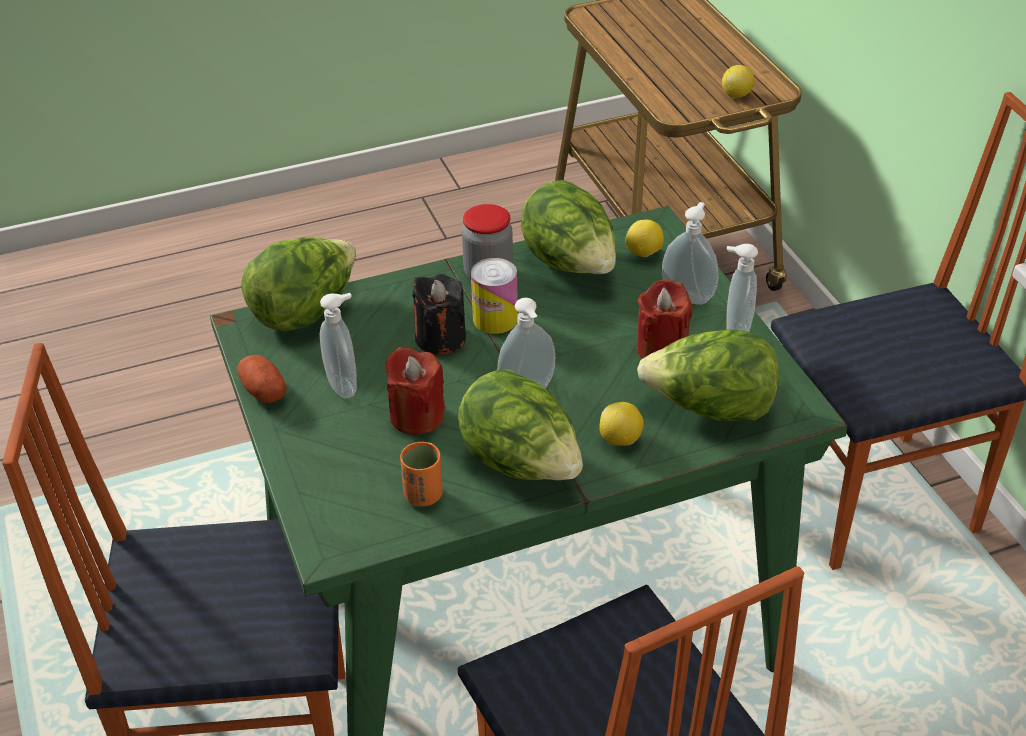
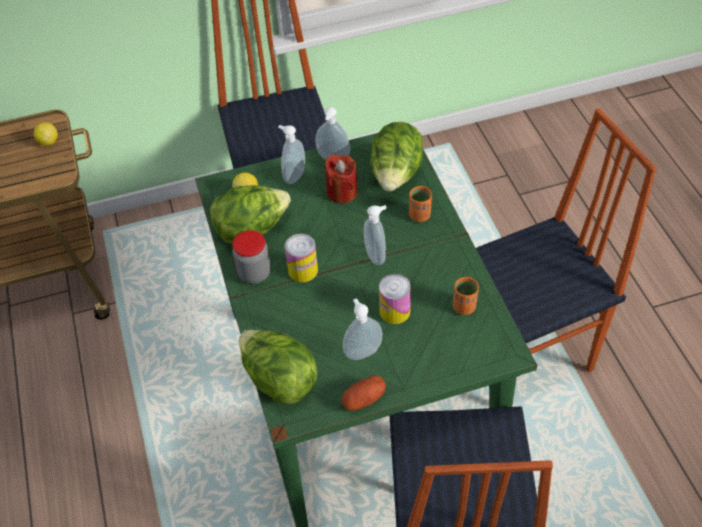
camera: 85 degrees left, 10 degrees up
red candle [385,347,445,435] -> can [379,274,411,324]
black candle [412,274,466,355] -> none
lettuce [458,369,583,480] -> none
lemon [599,402,644,446] -> orange cup [409,186,432,222]

